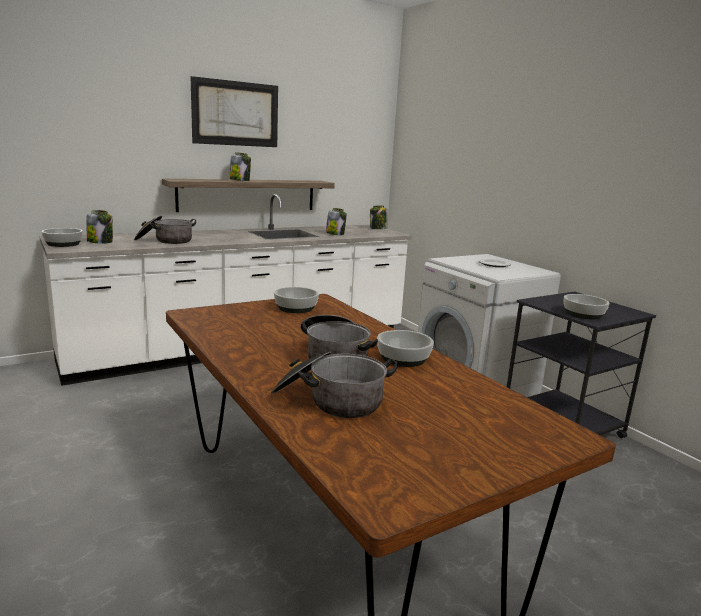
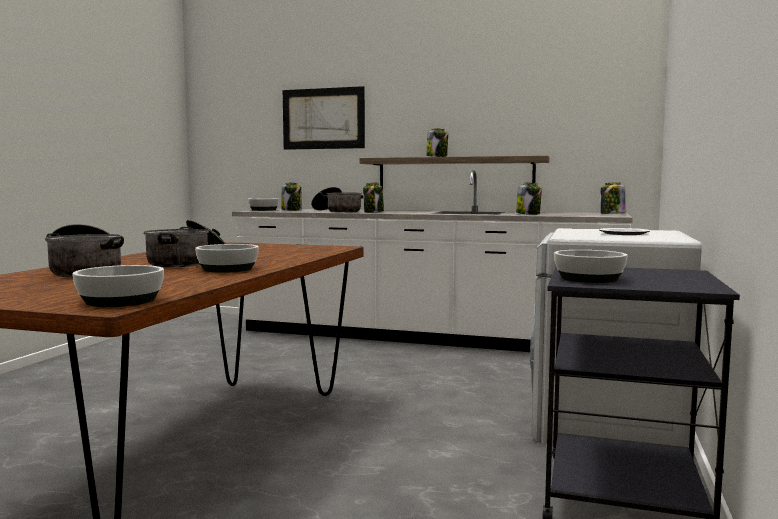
camera: 50 degrees right, 10 degrees down
picture [190,76,278,147] -> picture moved to [283,86,365,150]
bowl [274,287,319,313] -> bowl moved to [72,265,164,307]
none -> jar [363,182,384,213]

